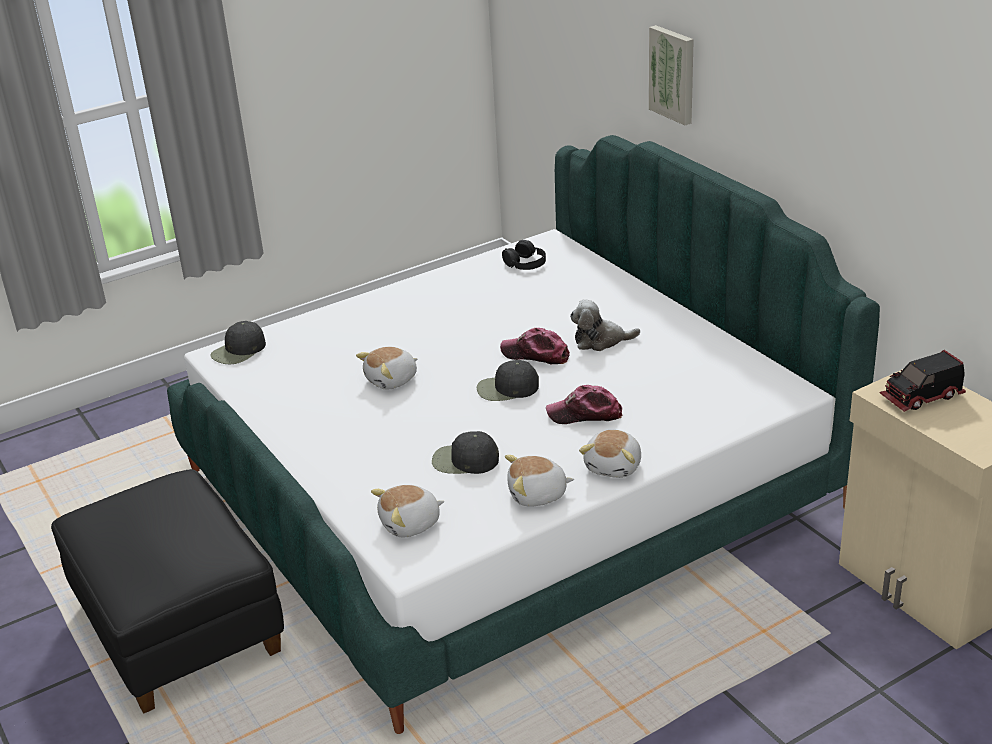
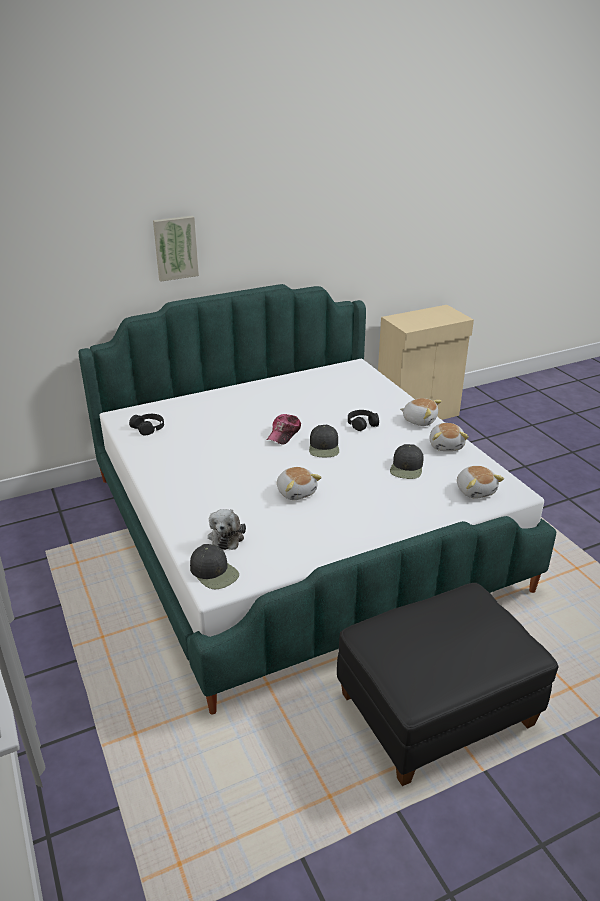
camera: 85 degrees left, 0 degrees up
cap [546,385,622,424] -> black headphones [348,410,379,431]
plush toy [570,299,640,351] -> plush toy moved to [208,509,246,550]
toy truck [880,350,966,412] -> none

